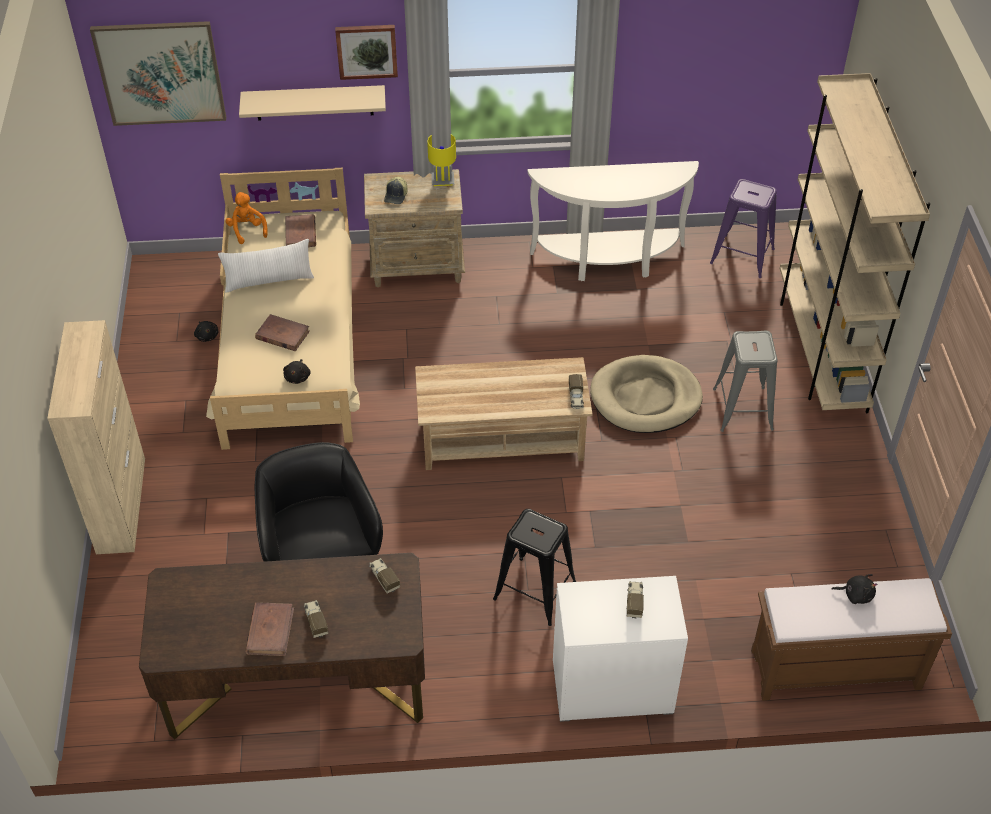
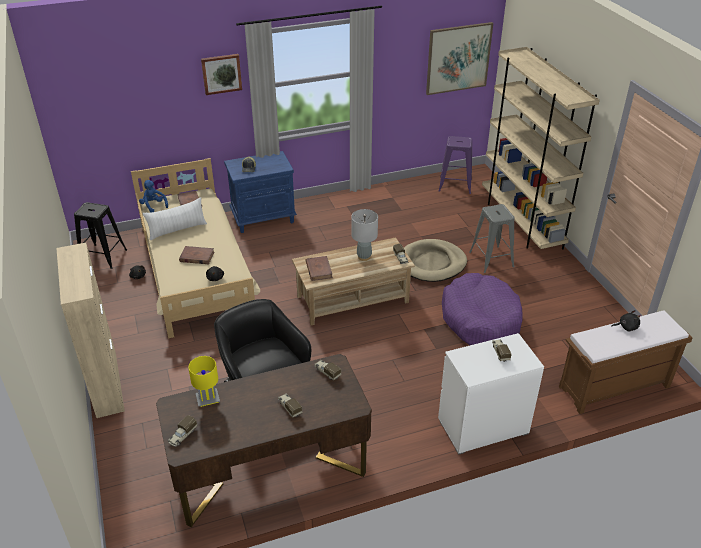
camera: 15 degrees left, 10 degrees down
picture [90,21,226,126] -> picture moved to [426,22,493,95]
orange plush toy [225,192,267,244] -> blue plush toy [139,180,168,213]
beige shelf [239,85,386,121] -> none
brown book [245,602,294,656] -> brown book moved to [305,256,333,281]
beige nightstand [364,169,465,287] -> blue nightstand [224,151,297,233]
yellow table lamp [427,134,456,186] -> yellow table lamp moved to [188,356,220,407]
black stool [493,509,576,626] -> black stool moved to [74,202,127,269]
white console table [528,161,699,281] -> none
none -> toy truck [168,415,197,447]
none -> grey table lamp [351,209,378,261]
none -> purple dog bed [442,273,522,345]

